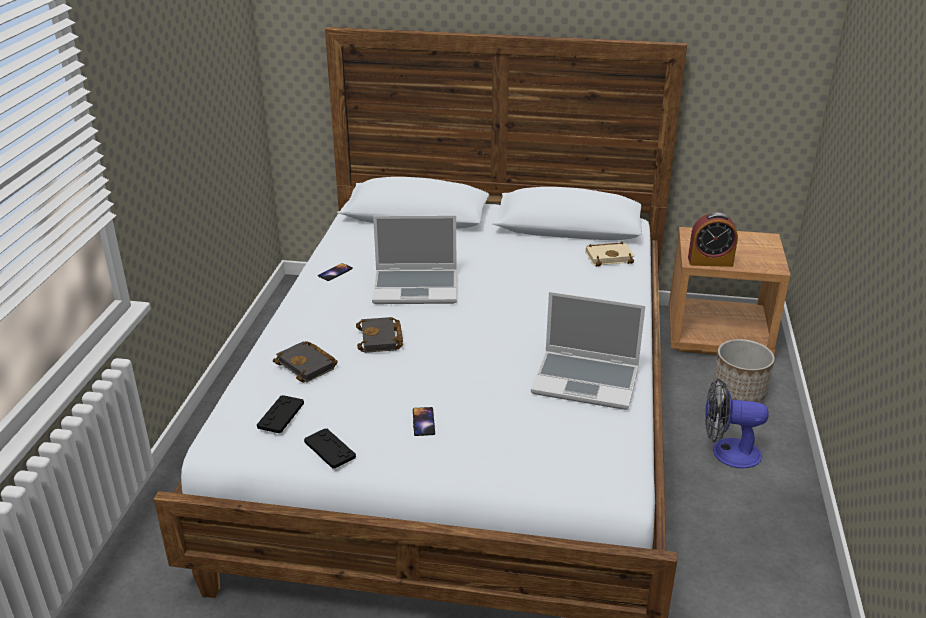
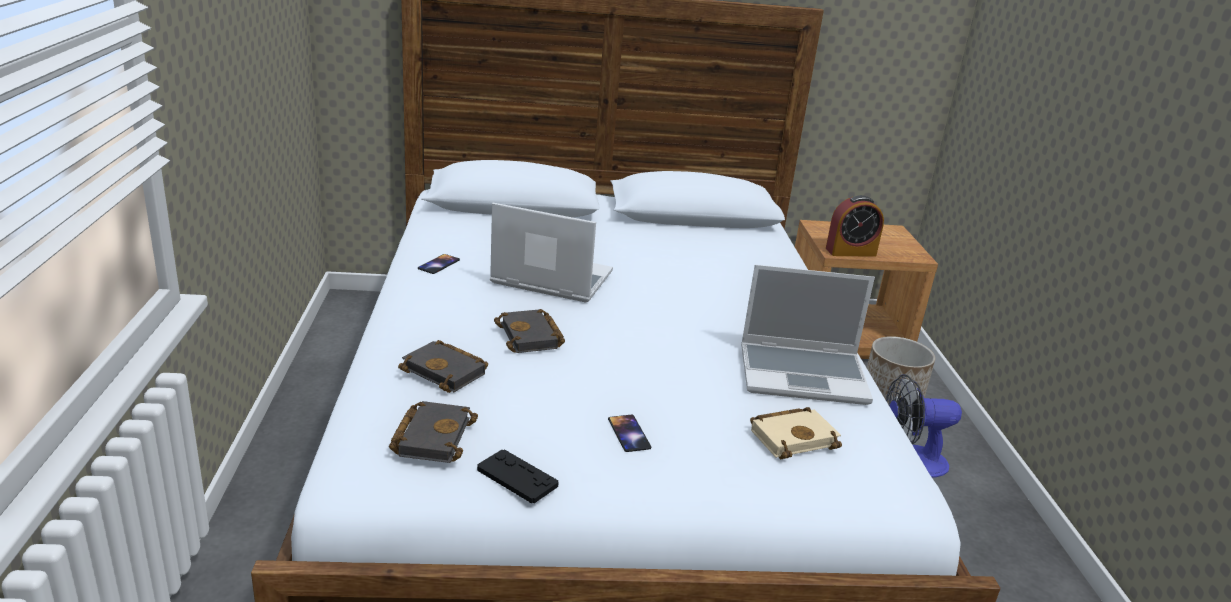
camera: 15 degrees left, 5 degrees down
black game controller [257,395,304,433] -> black book [389,401,478,463]
laptop [372,215,457,304] -> laptop turned 150 degrees counterclockwise [490,202,613,303]
beige book [586,242,635,267] -> beige book moved to [750,407,842,459]

